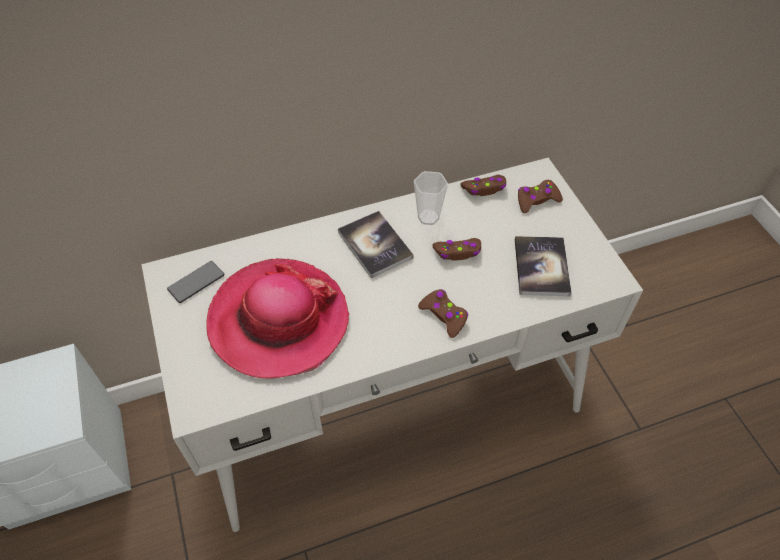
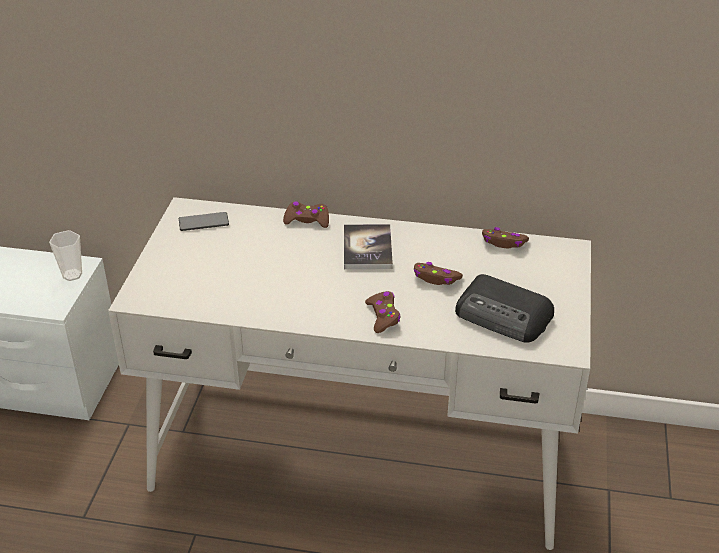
camera: 30 degrees right, 15 degrees down
hat [206,258,350,379] -> none
cup [414,171,448,225] -> cup moved to [49,230,82,281]
book [515,236,572,297] -> radio [455,274,554,343]
brown game controller [518,180,563,213] -> brown game controller moved to [283,201,329,228]

